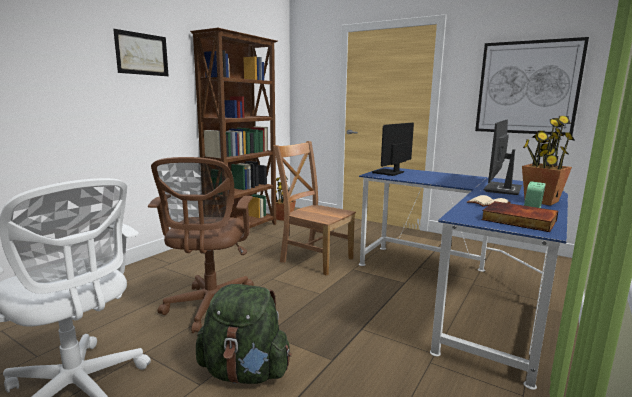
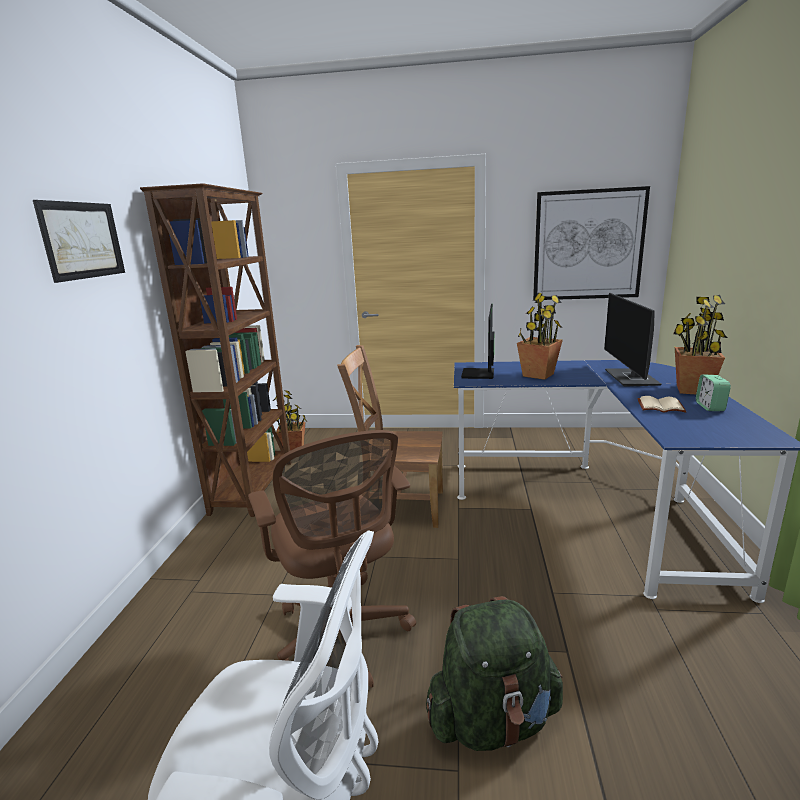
camera: 25 degrees left, 5 degrees up
book [481,201,558,232] -> none
none -> potted plant [517,293,563,380]

